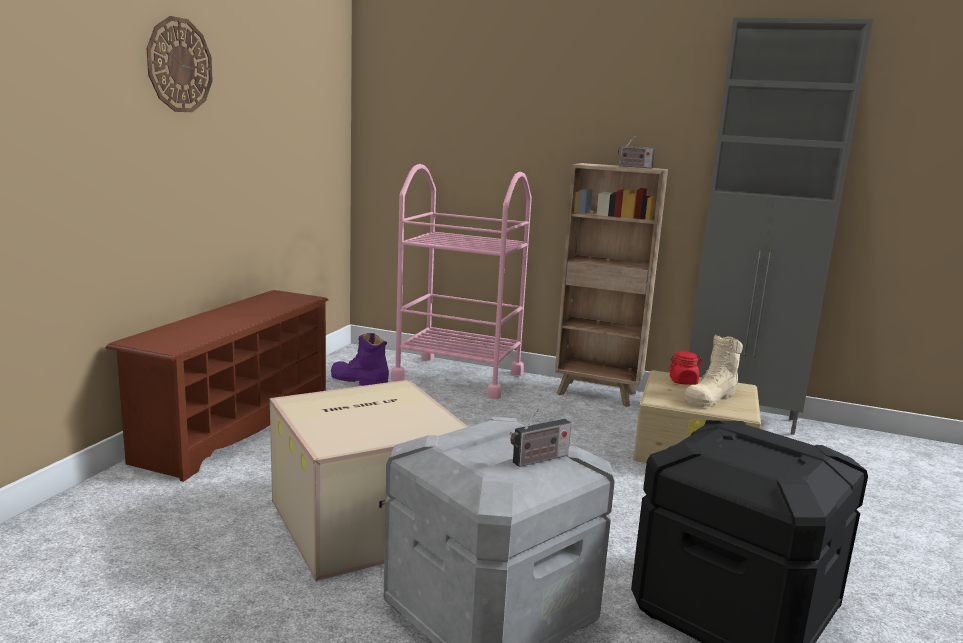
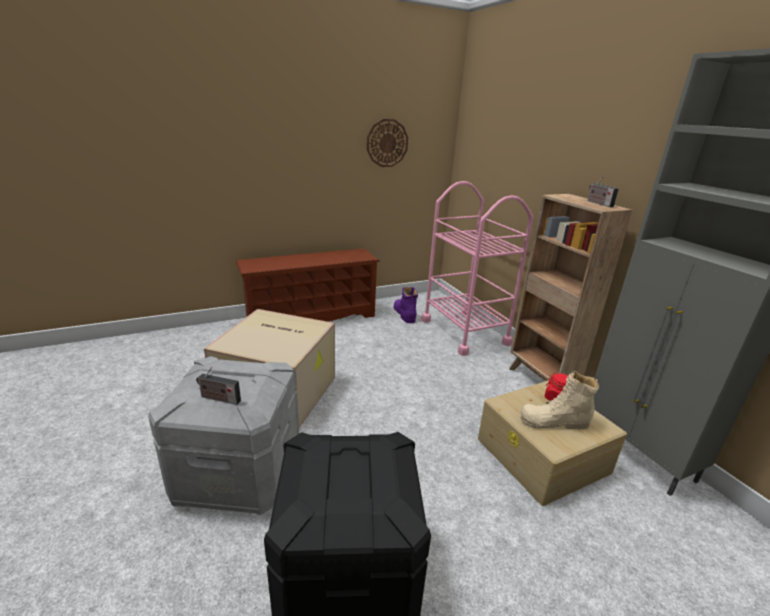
camera: 45 degrees right, 10 degrees up
wall clock [147,16,213,112] -> wall clock moved to [367,119,408,167]

